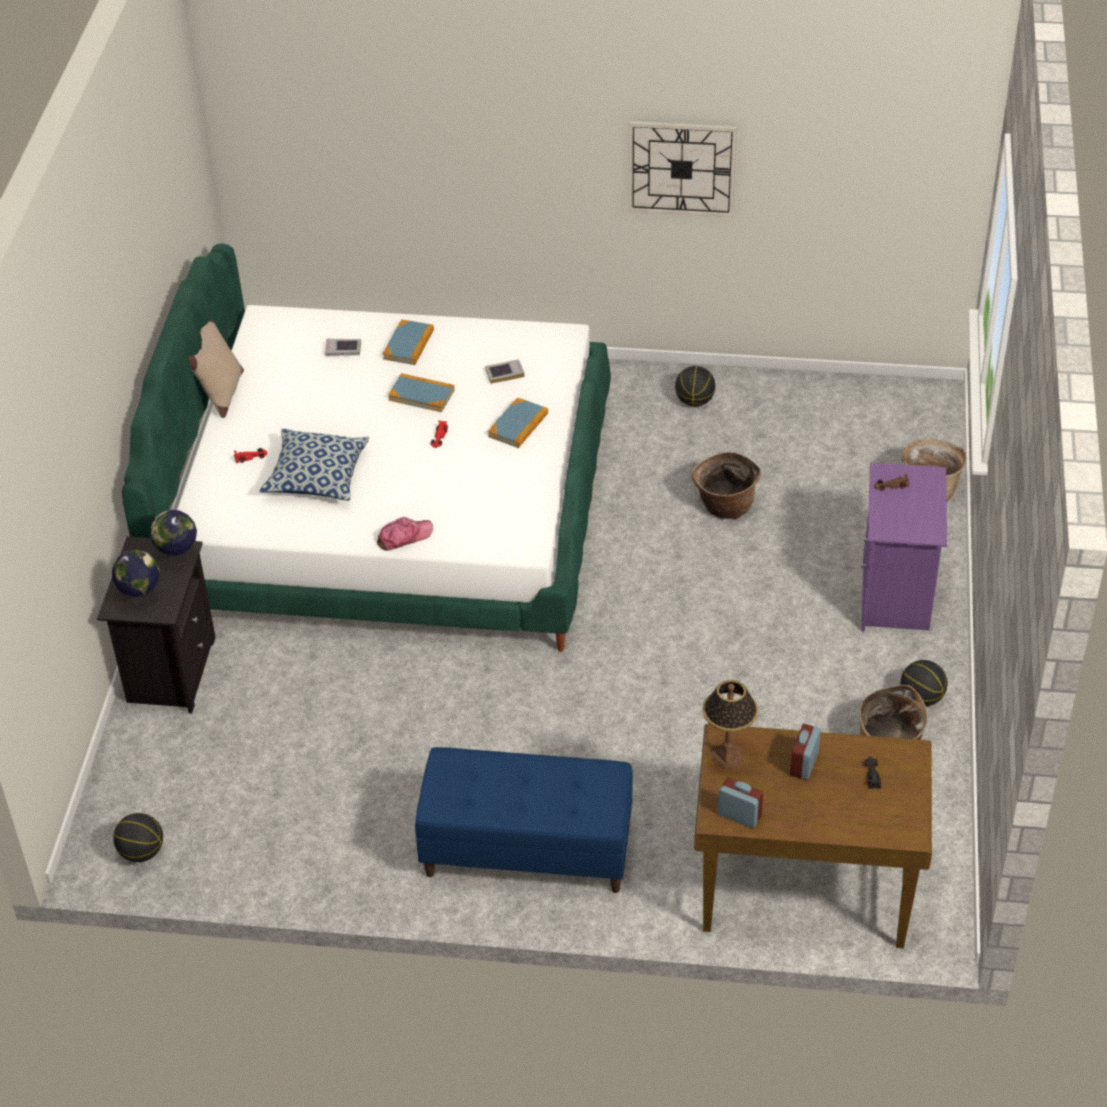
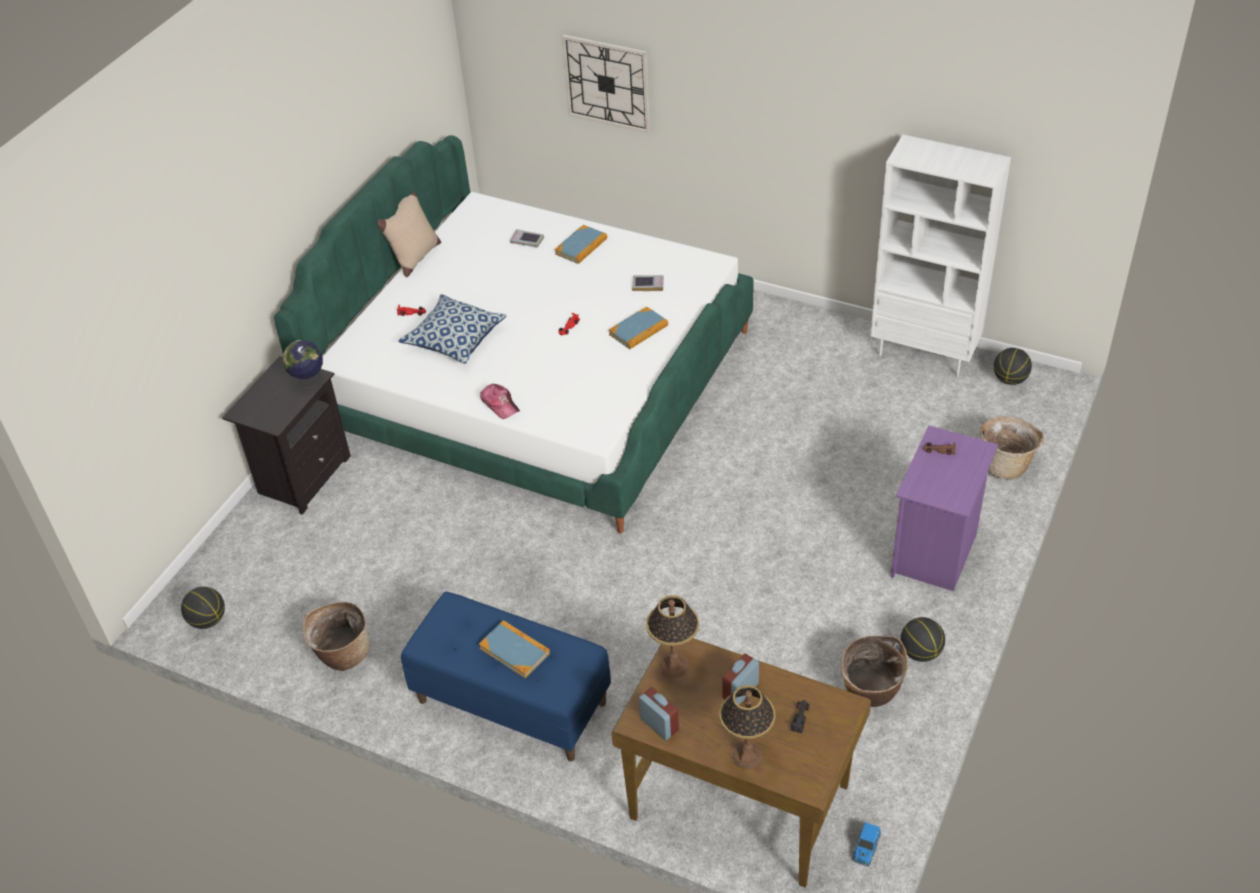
camera: 20 degrees right, 0 degrees up
globe [112,550,160,610] -> none
cap [377,517,433,551] -> cap turned 60 degrees clockwise [480,384,520,419]
book [388,373,455,412] -> book moved to [479,620,550,678]
wall clock [628,121,737,217] -> wall clock moved to [562,34,650,133]
basketball [675,366,715,406] -> basketball moved to [994,348,1032,385]
basket [692,452,761,520] -> basket moved to [302,602,370,671]
none -> table lamp [719,685,776,769]
none -> toy car [852,822,881,866]
none -> white bookcase [870,134,1011,377]

